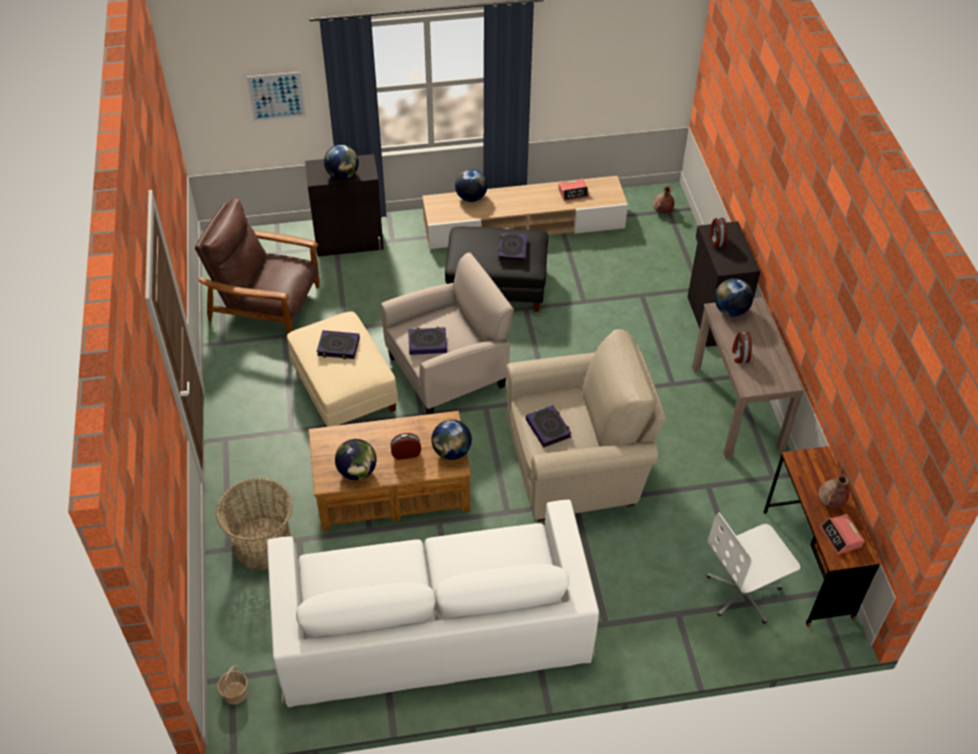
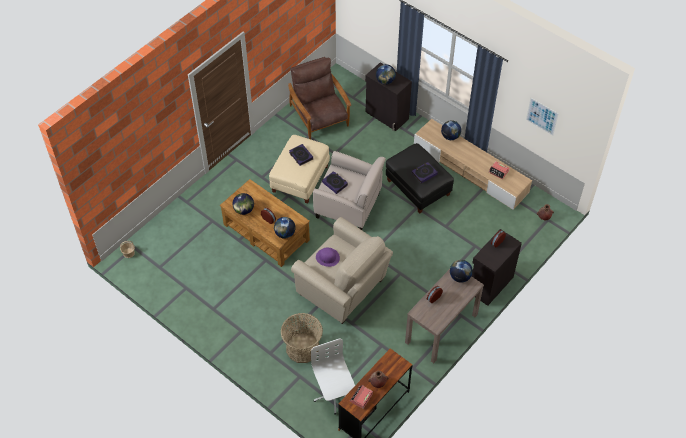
camera: 50 degrees right, 5 degrees up
basket [216,478,293,570] -> basket moved to [281,313,323,363]
picture [246,72,306,121] -> picture moved to [526,98,559,135]
white sofa [267,500,599,707] -> none
book [526,405,572,448] -> purple hat [316,248,340,267]
white office chair [707,513,800,624] -> white office chair turned 45 degrees clockwise [311,338,355,414]

